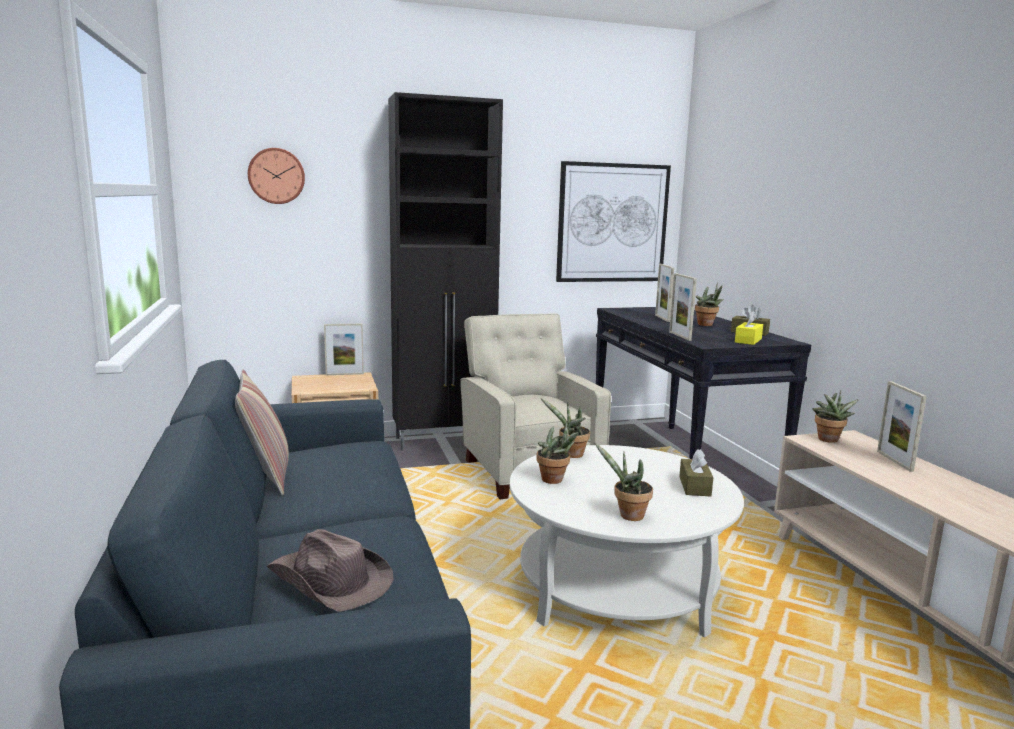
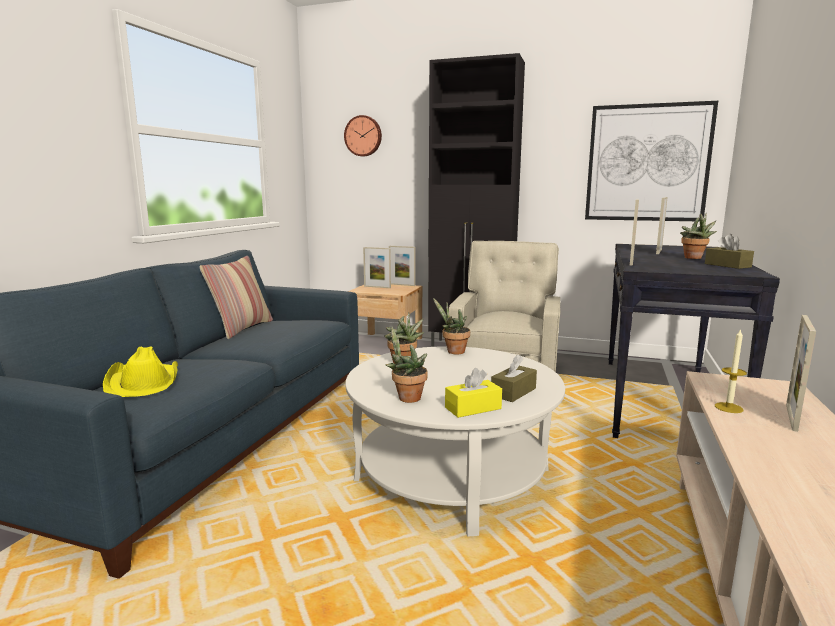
camera: 35 degrees right, 0 degrees up
brown hat [266,529,394,612] -> yellow hat [103,346,178,397]
yellow tissue box [735,311,763,345] -> yellow tissue box moved to [445,368,502,418]
potted plant [812,390,859,443] -> none
none -> picture frame [363,247,391,288]
none -> candle [715,329,747,413]

